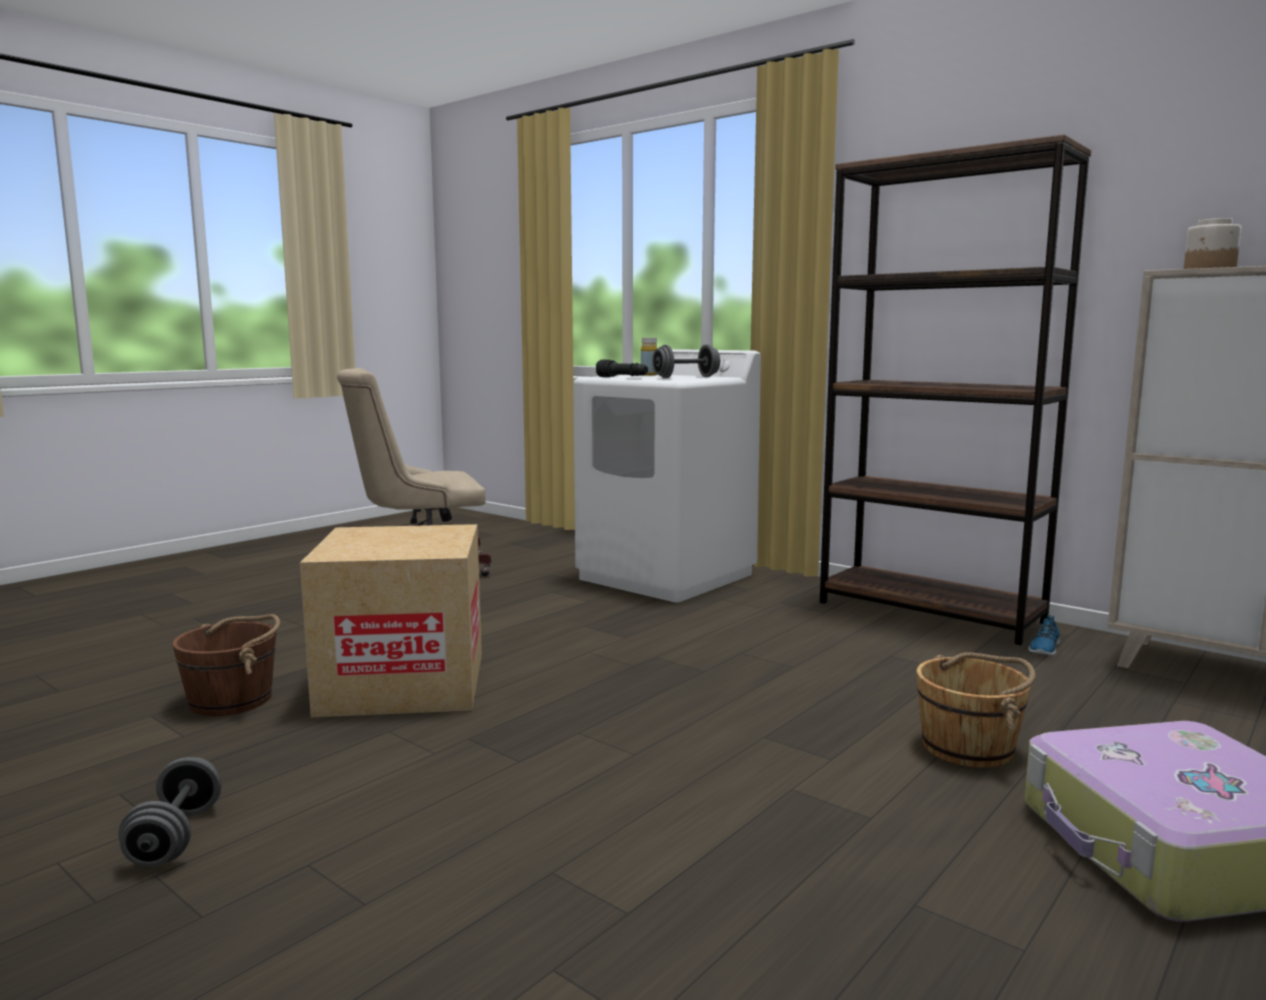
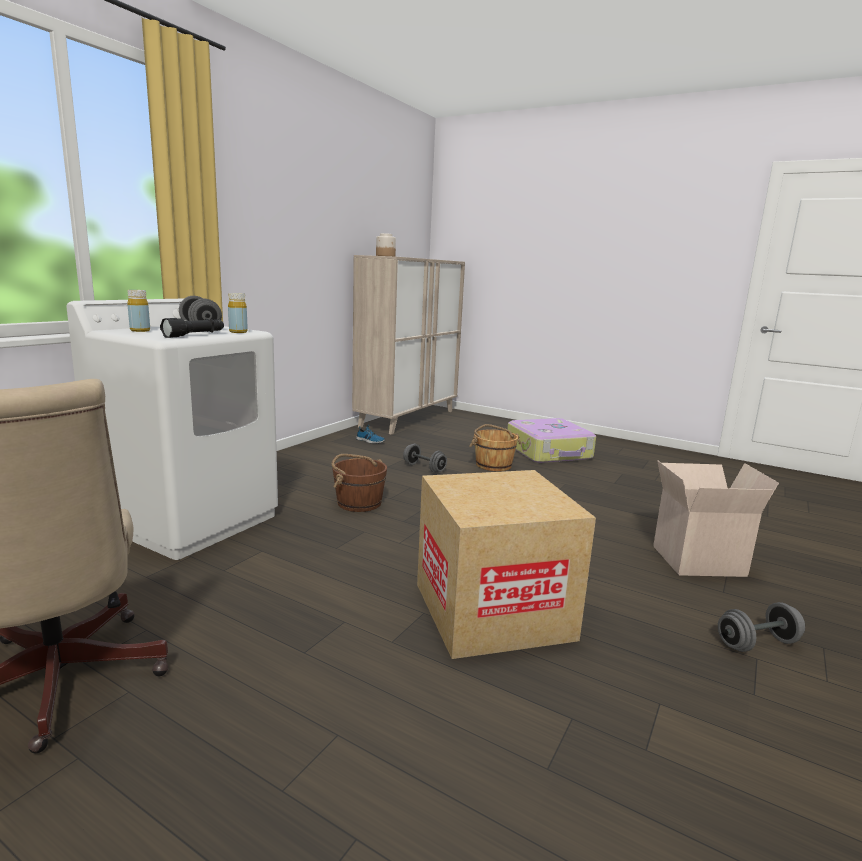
camera: 100 degrees left, 5 degrees up
brown bucket [172,614,280,716] -> brown bucket moved to [332,454,387,512]
brown bookcase [820,134,1091,645] -> none
none -> yellow bottle [228,293,248,333]
none -> grey dumbbell [403,444,447,473]
none -> cardboard box [653,460,779,577]

